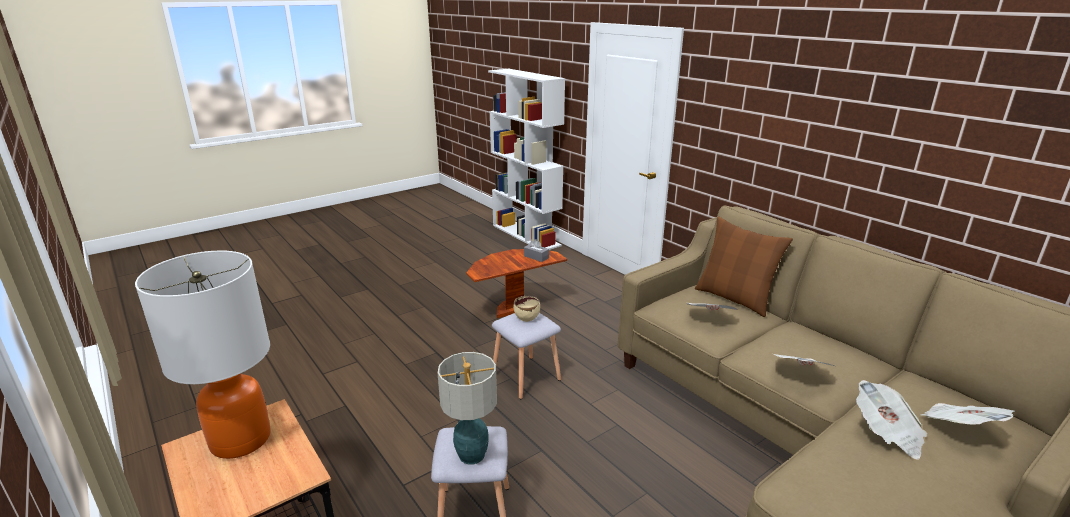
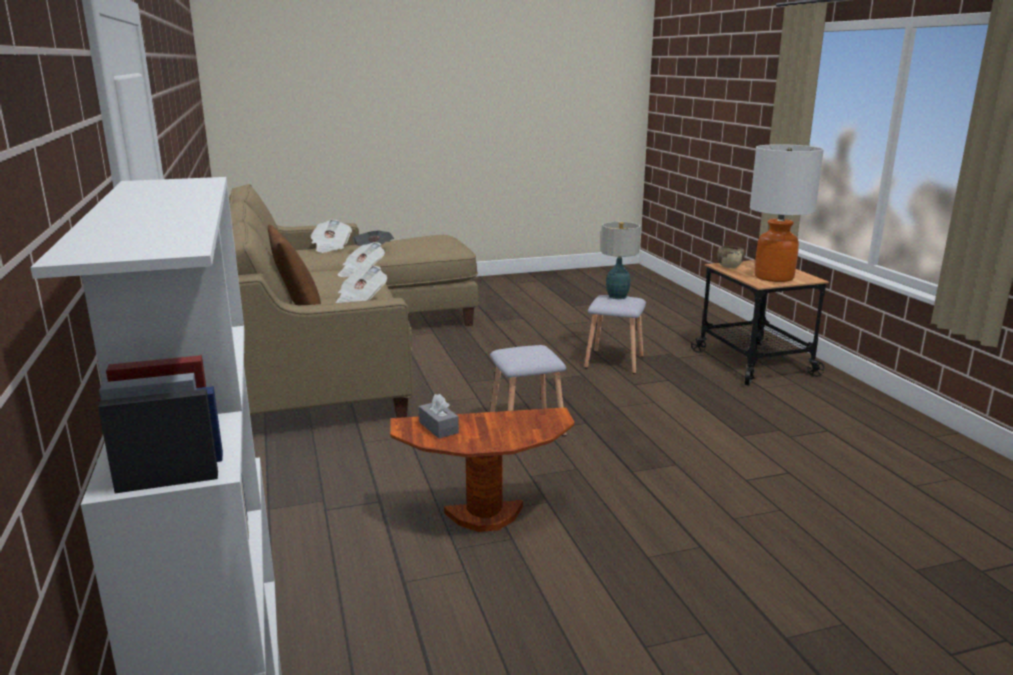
camera: 160 degrees left, 5 degrees down
beige bowl [513,296,540,322] -> beige bowl moved to [717,246,745,268]

